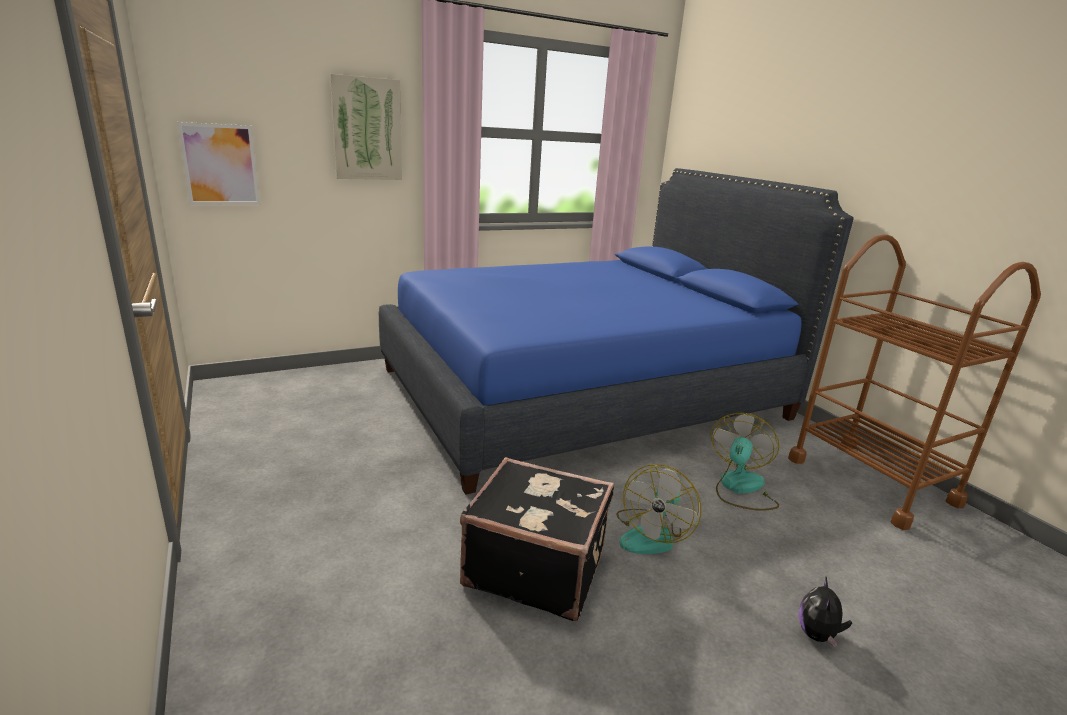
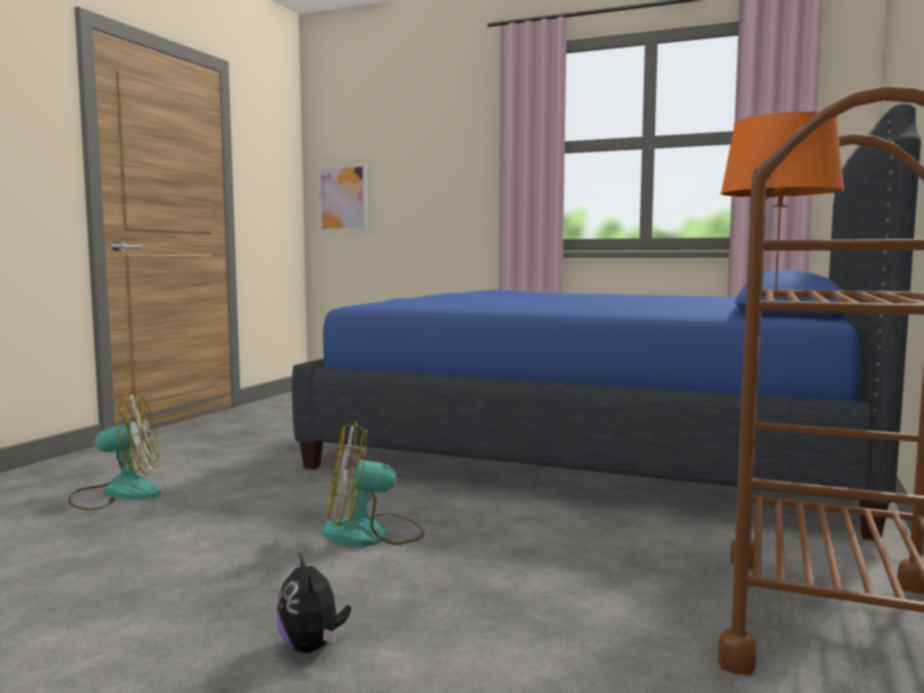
camera: 50 degrees right, 15 degrees down
picture [330,74,402,180] -> none
black suitcase [460,457,614,621] -> none
fan [711,413,780,511] -> fan moved to [68,393,161,510]
plush toy [798,577,852,648] -> plush toy turned 90 degrees counterclockwise [276,553,351,653]
none -> orange table lamp [721,112,845,296]

